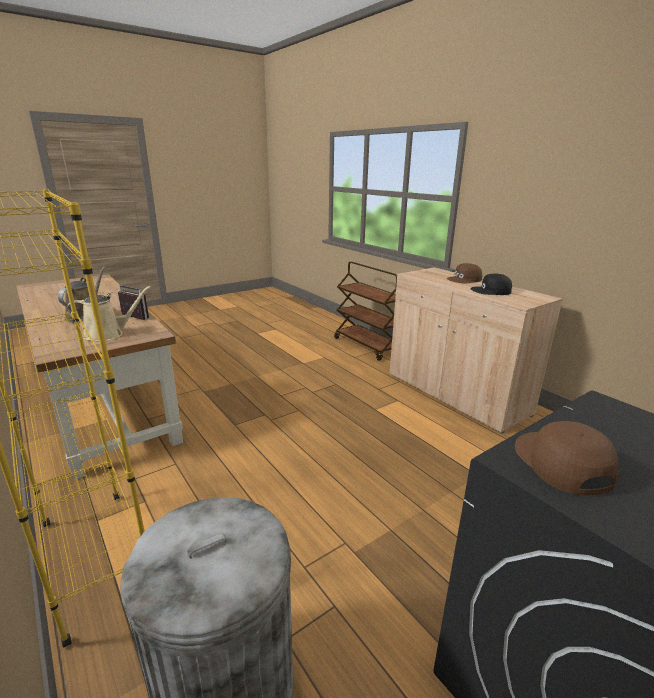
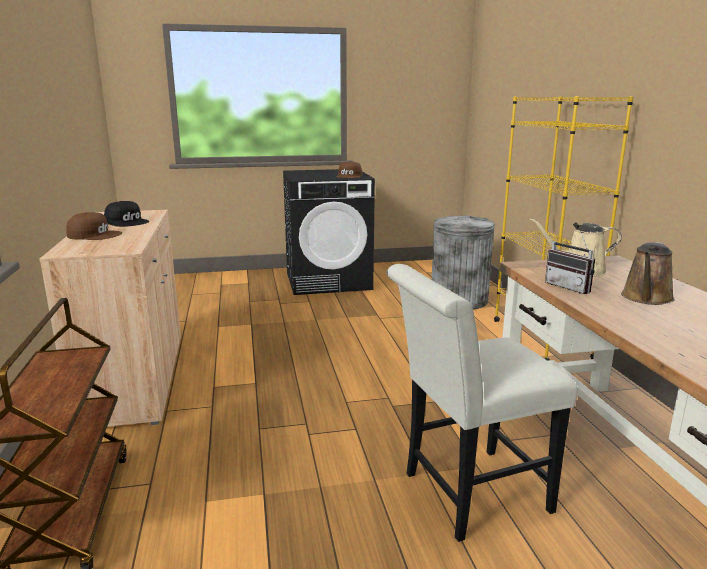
camera: 155 degrees left, 5 degrees down
none -> white chair [386,264,578,542]

